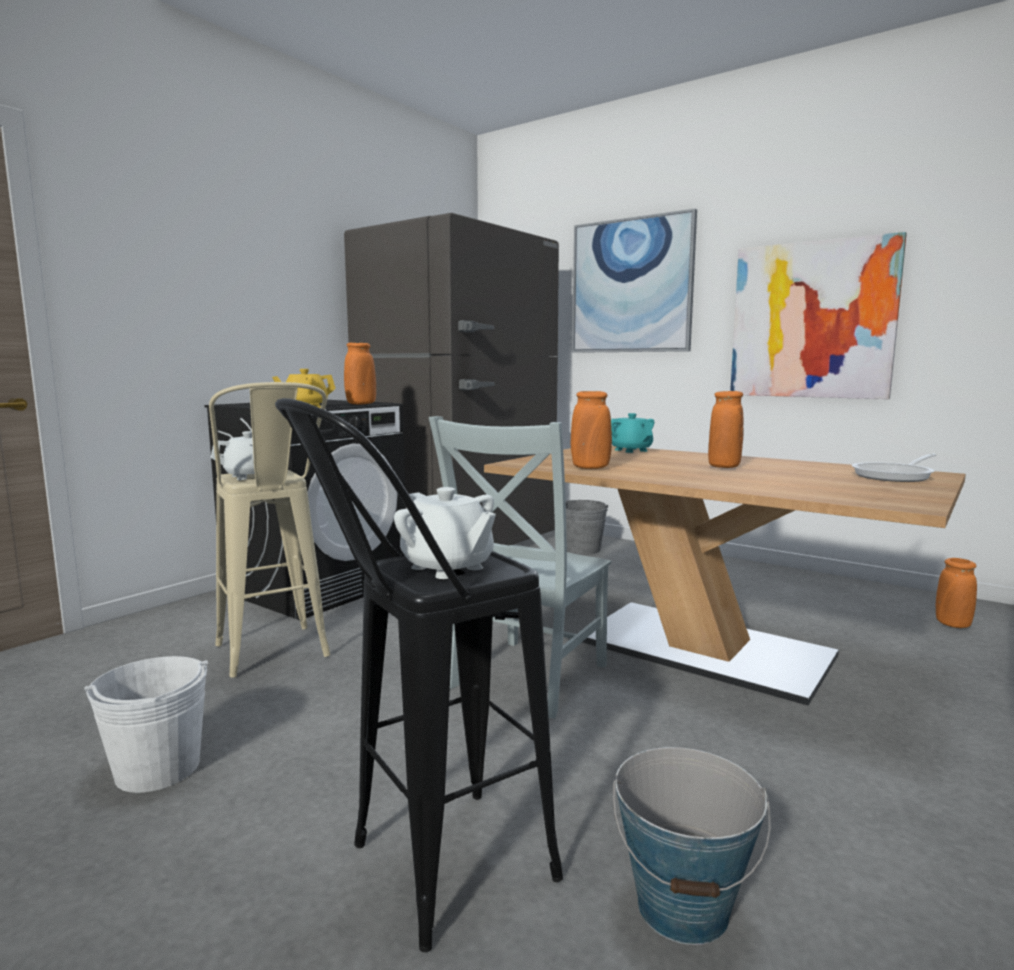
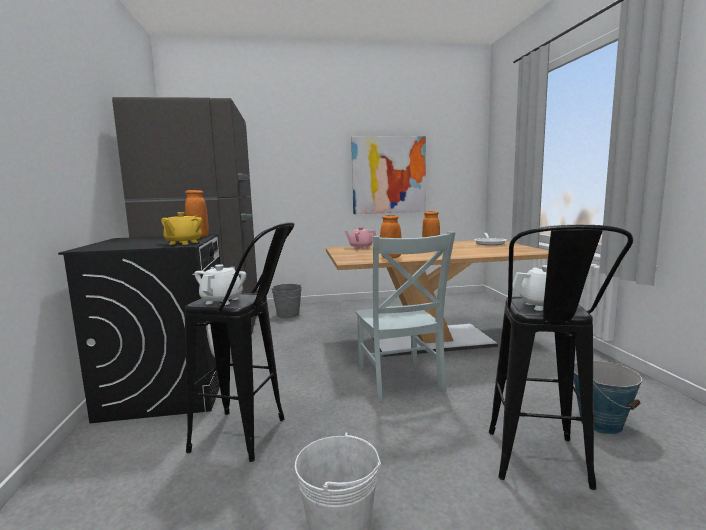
camera: 45 degrees left, 0 degrees up
beige stool [209,382,330,678] -> black stool [185,222,294,462]
picture [572,209,697,353] -> none
turquoise teapot [611,413,654,453] -> pink teapot [344,227,377,249]
orange vase [936,558,977,628] -> none

